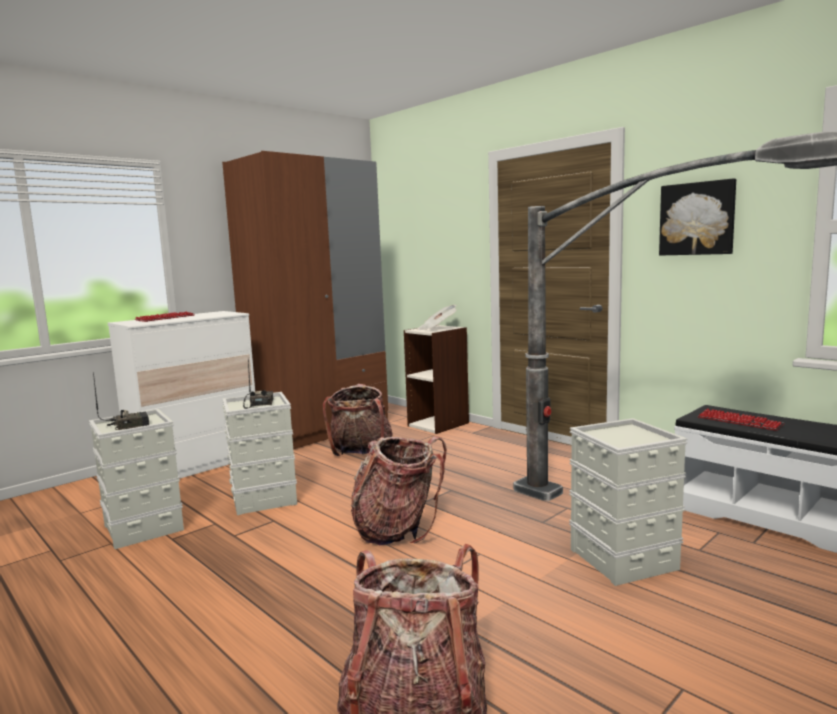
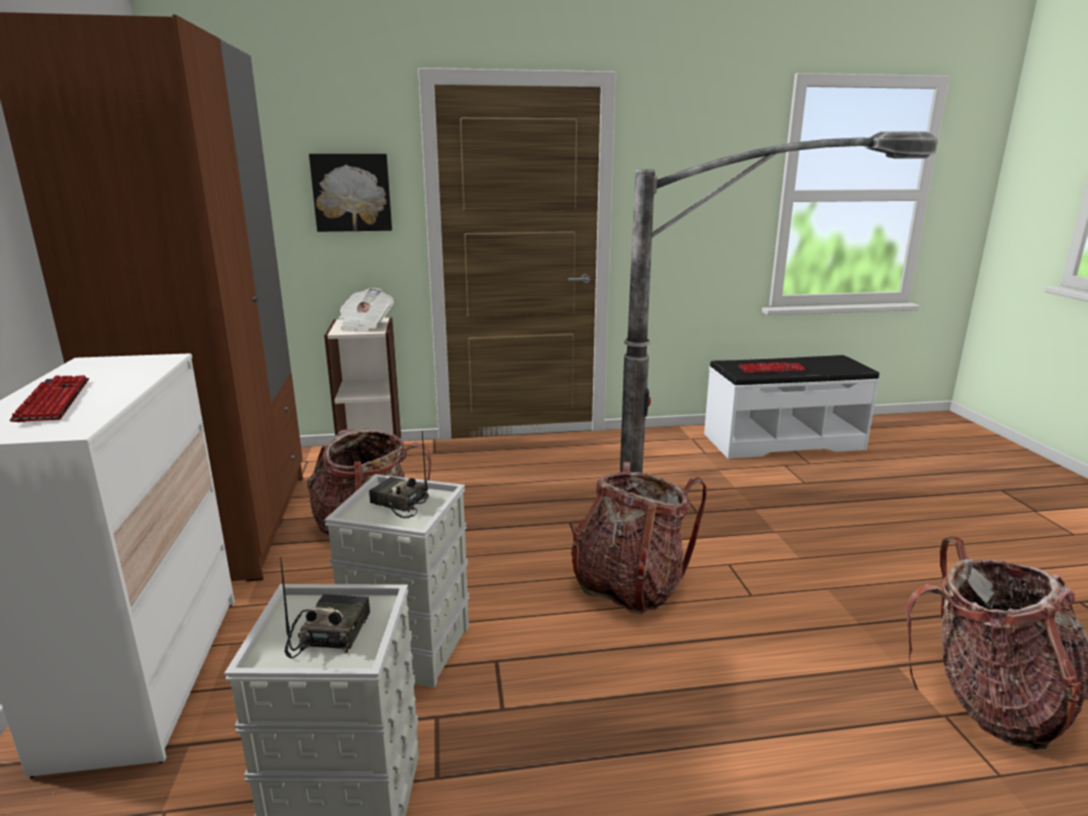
camera: 55 degrees left, 10 degrees up
grey storage box [569,418,687,586] -> none
picture [659,178,736,256] -> picture moved to [309,154,392,232]

